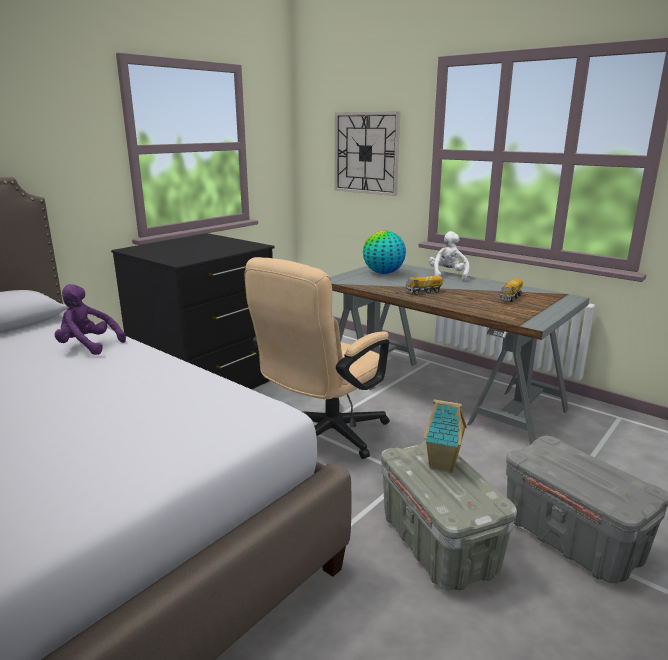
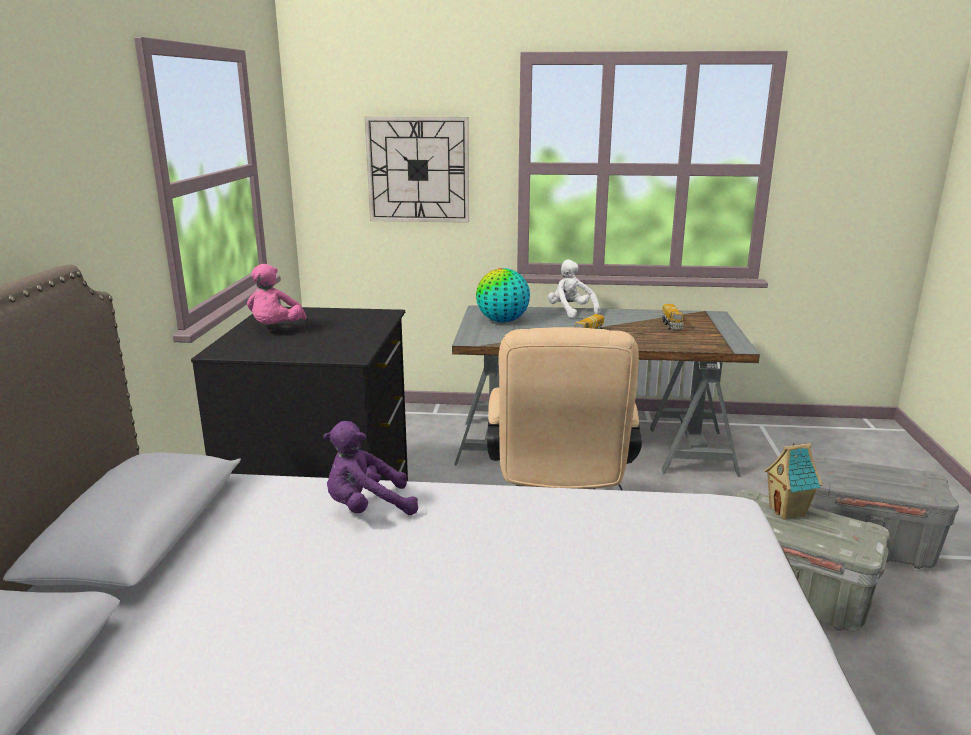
camera: 35 degrees left, 0 degrees up
none -> pink plush toy [247,264,307,324]

